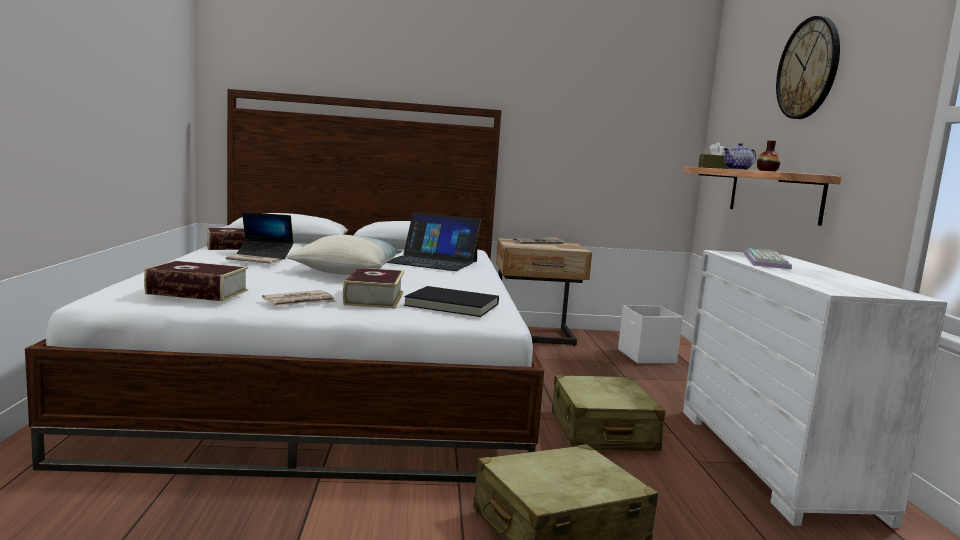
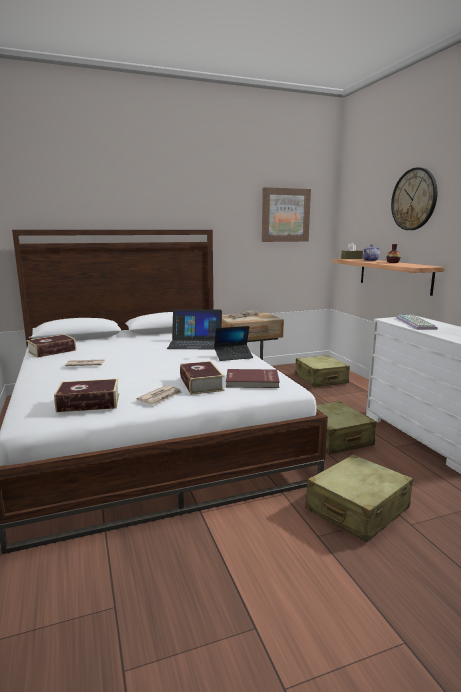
camera: 15 degrees left, 5 degrees up
laptop [236,212,293,259] -> laptop moved to [214,326,253,361]
pillow [287,235,402,275] -> none
black book [404,286,499,317] -> red book [226,369,280,388]
white storage box [618,305,683,364] -> beige suitcase [296,355,350,387]
none -> picture [262,187,311,242]

